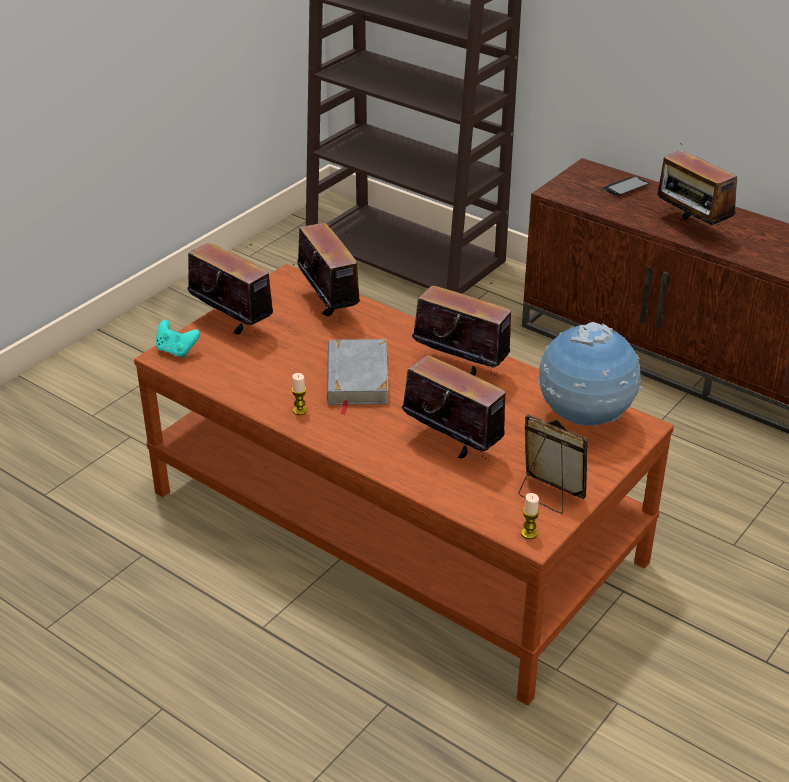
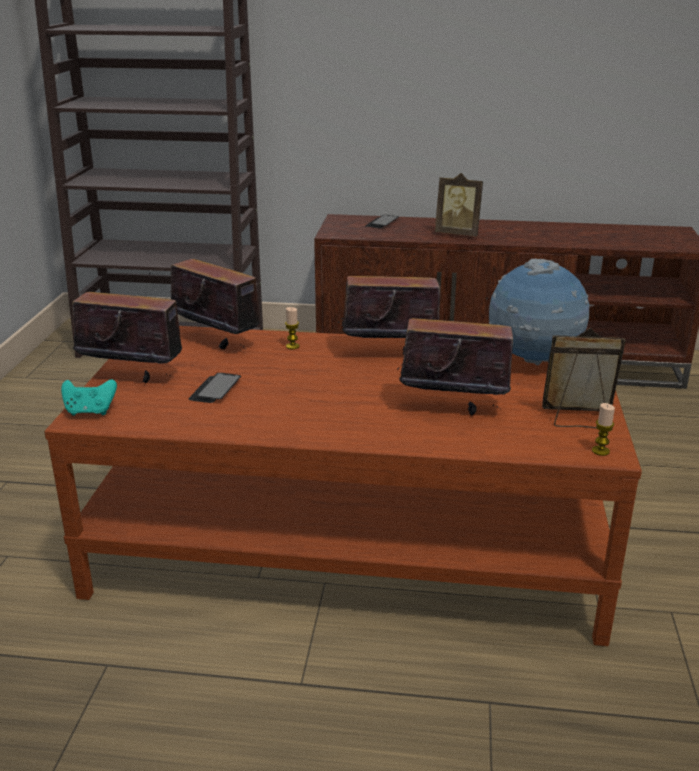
camera: 30 degrees left, 10 degrees down
candle [292,373,307,415] -> candle moved to [285,307,300,349]
grey book [327,339,388,415] -> none
radio [657,143,737,226] -> picture frame [435,173,483,237]
none -> phone [188,373,241,403]

